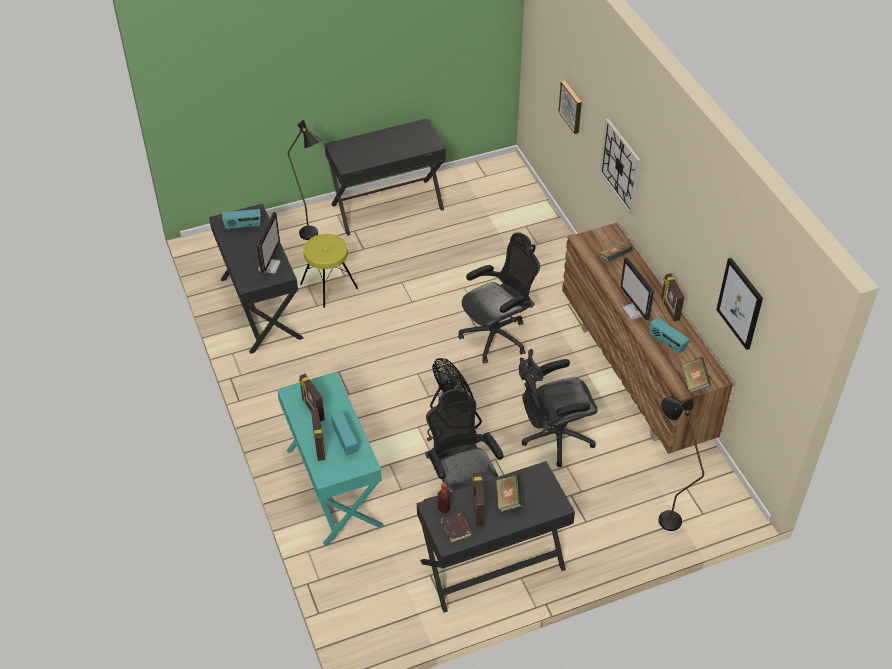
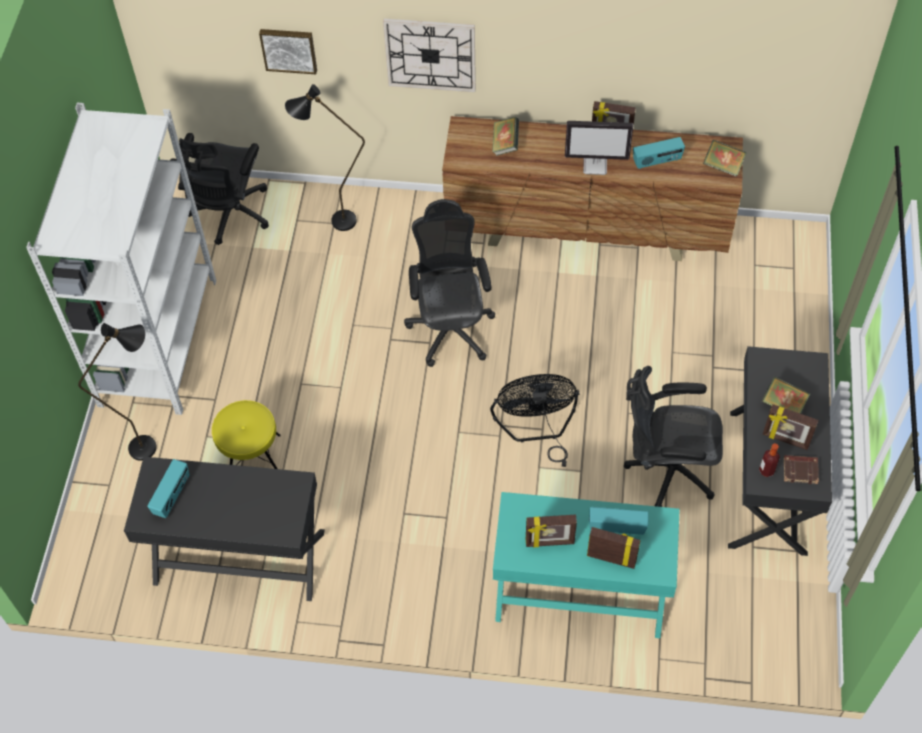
camera: 60 degrees left, 10 degrees up
monitor [257,212,281,274] -> none
black desk [324,118,446,236] -> white bookcase [26,103,216,415]
office chair [519,349,598,467] -> office chair moved to [170,133,269,245]
black floor lamp [658,396,704,531] -> black floor lamp moved to [285,84,365,231]
picture [716,258,763,350] -> none

